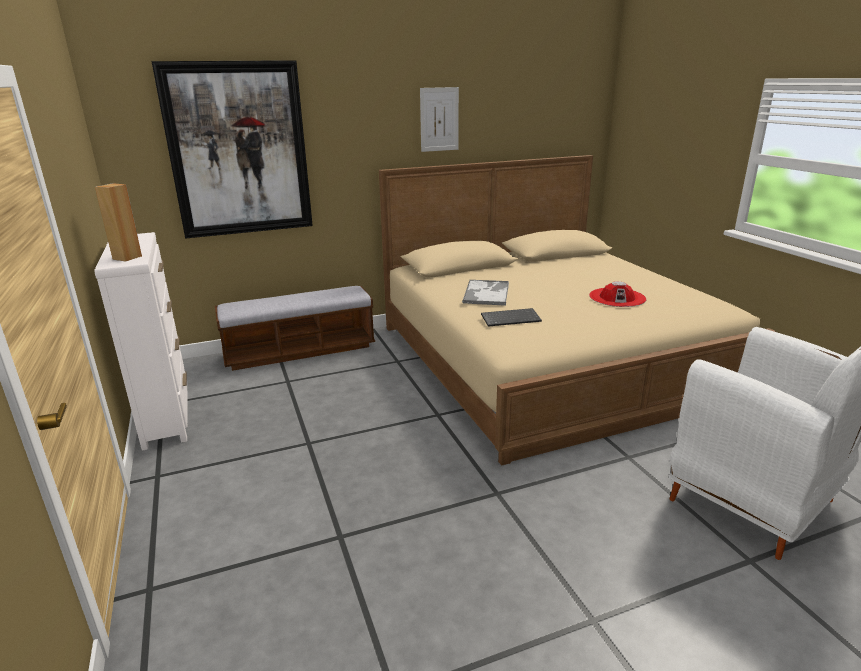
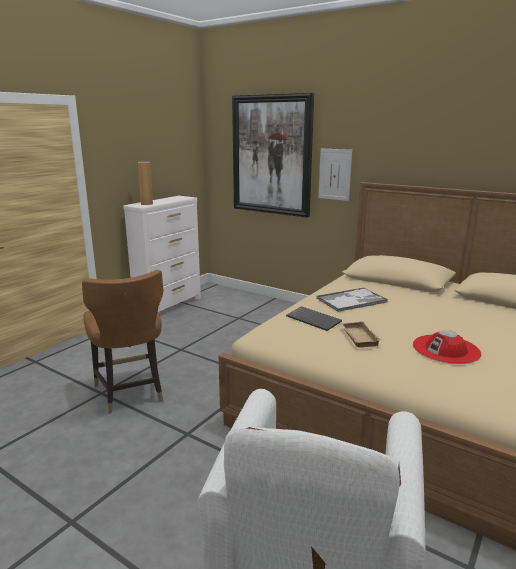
camera: 55 degrees right, 5 degrees down
bench [215,286,375,371] -> none
picture [420,87,459,152] -> picture moved to [318,149,352,201]
none -> brown chair [82,270,164,413]
none -> beige tray [340,321,381,348]

